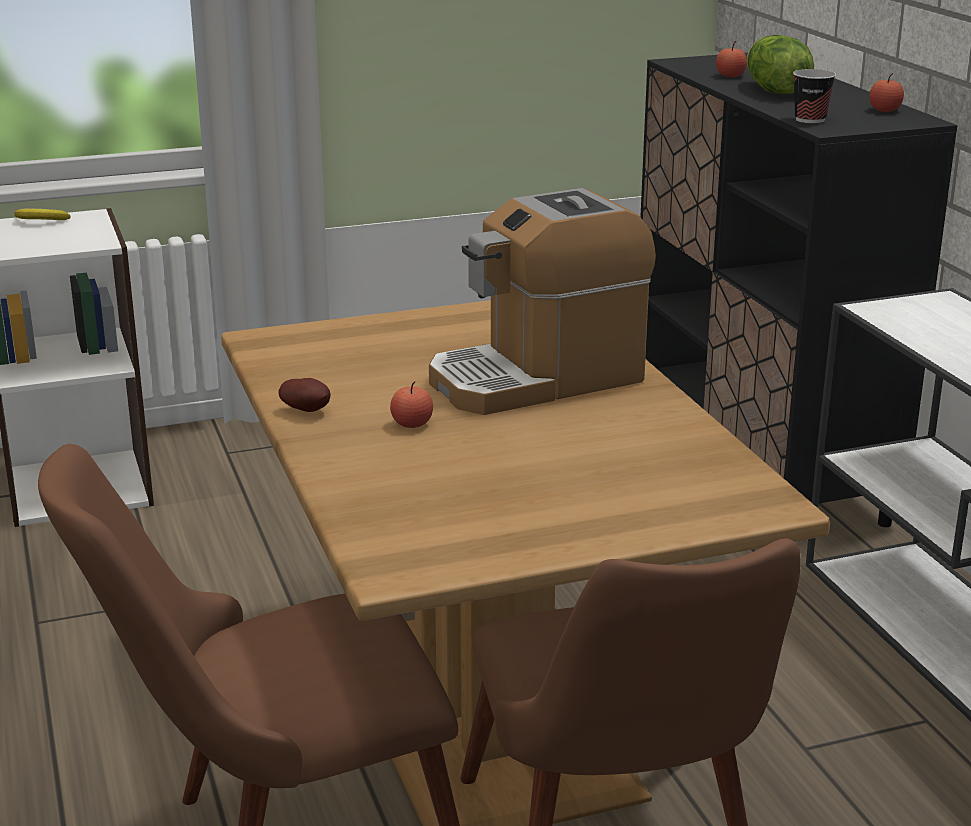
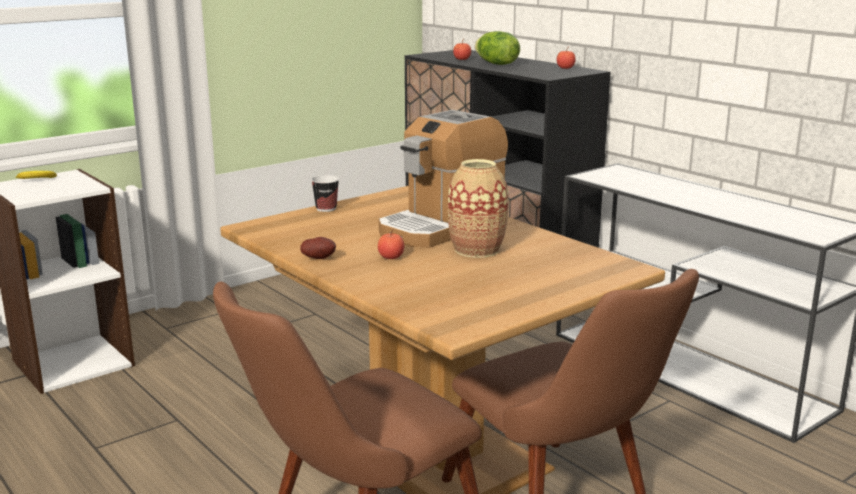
camera: 20 degrees left, 5 degrees down
cup [793,69,836,123] -> cup moved to [311,175,339,212]
none -> vase [448,159,509,258]

